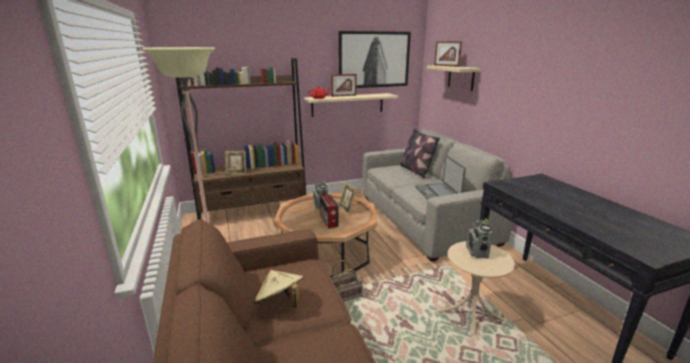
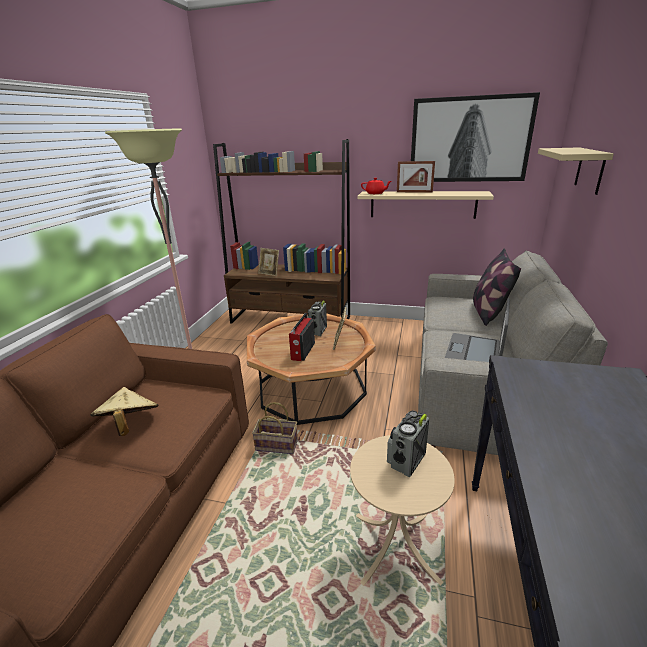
camera: 35 degrees right, 5 degrees up
picture frame [434,41,462,67] -> none

